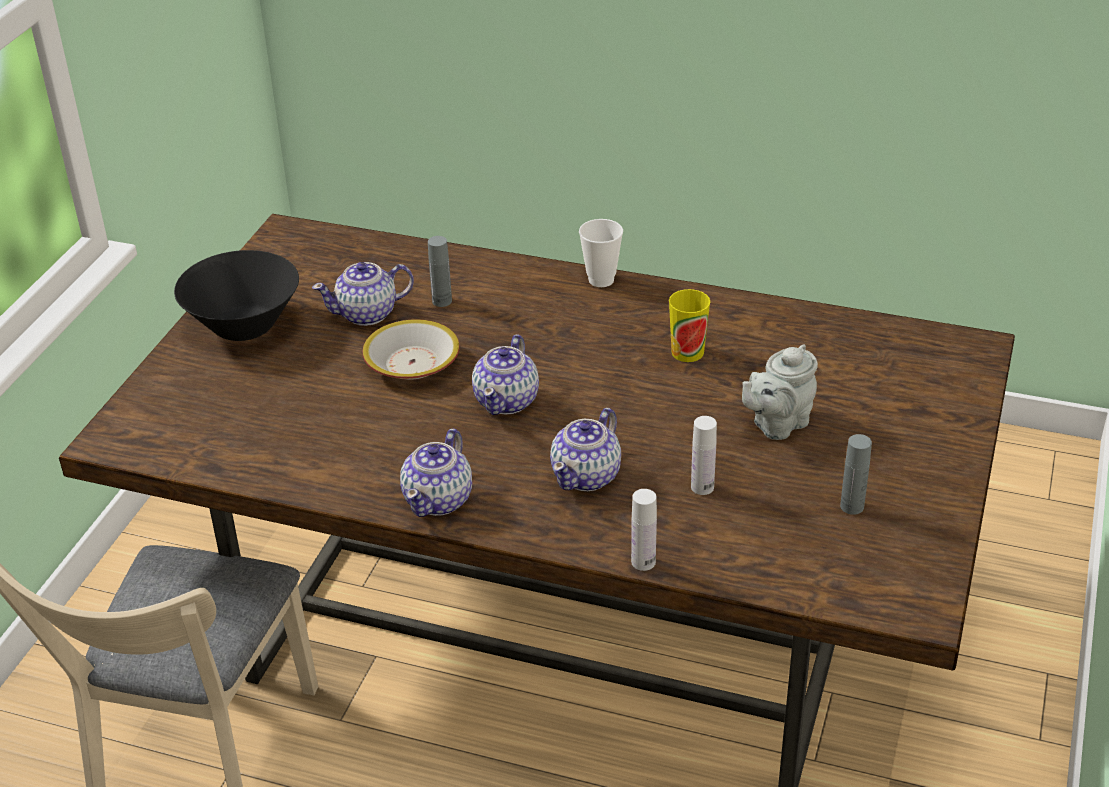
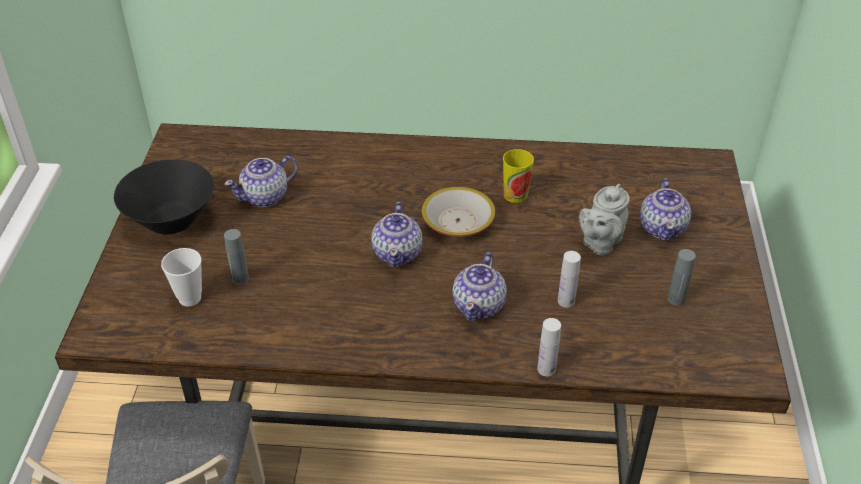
camera: 15 degrees left, 5 degrees up
bowl [363,319,460,380] -> bowl moved to [422,187,496,237]
teapot [400,429,472,517] -> teapot moved to [640,178,691,241]
grey bottle [428,236,452,307] -> grey bottle moved to [224,229,249,285]
cup [579,219,623,287] -> cup moved to [161,248,202,307]

